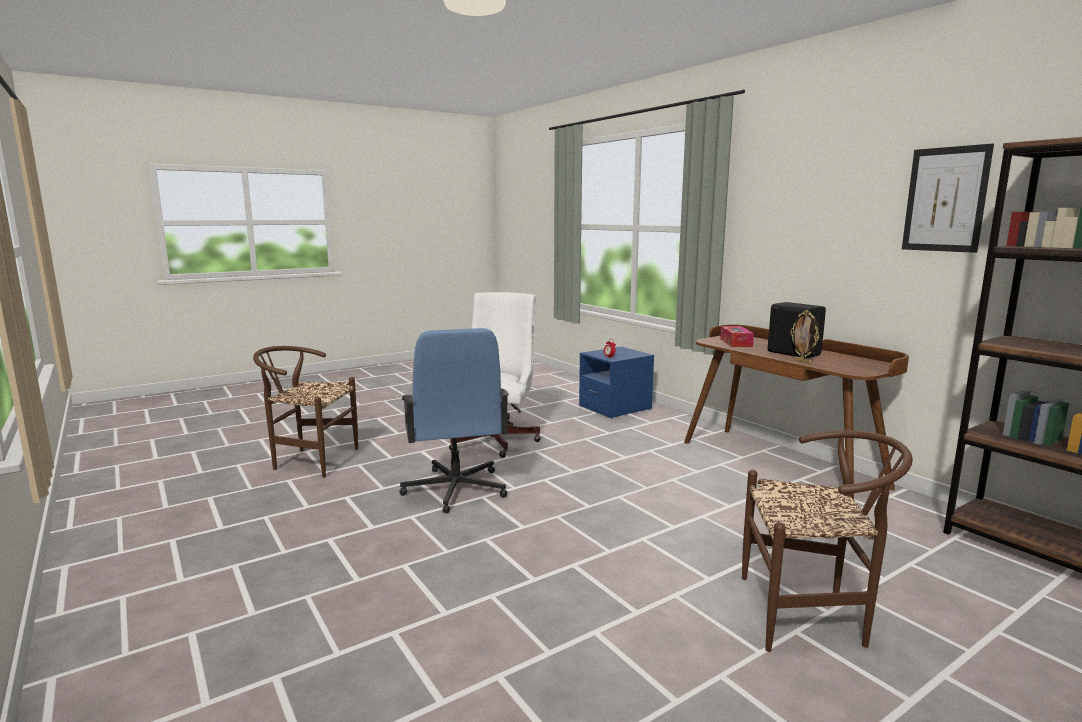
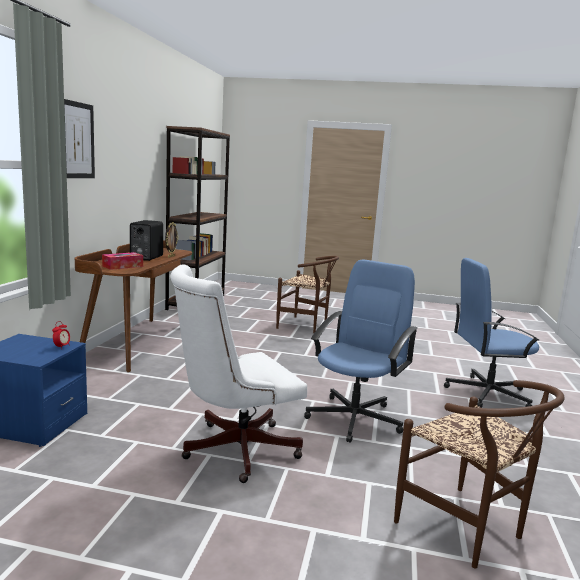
camera: 135 degrees left, 0 degrees up
brown chair [742,430,913,652] -> brown chair turned 150 degrees clockwise [276,256,339,333]
picture [902,144,994,253] -> picture moved to [64,99,95,178]
none -> blue office chair [444,258,540,408]

